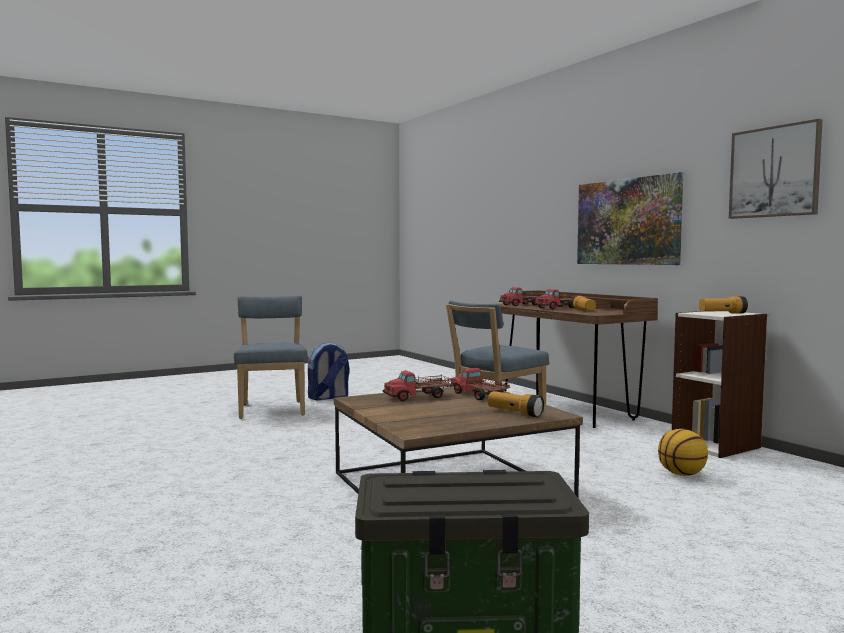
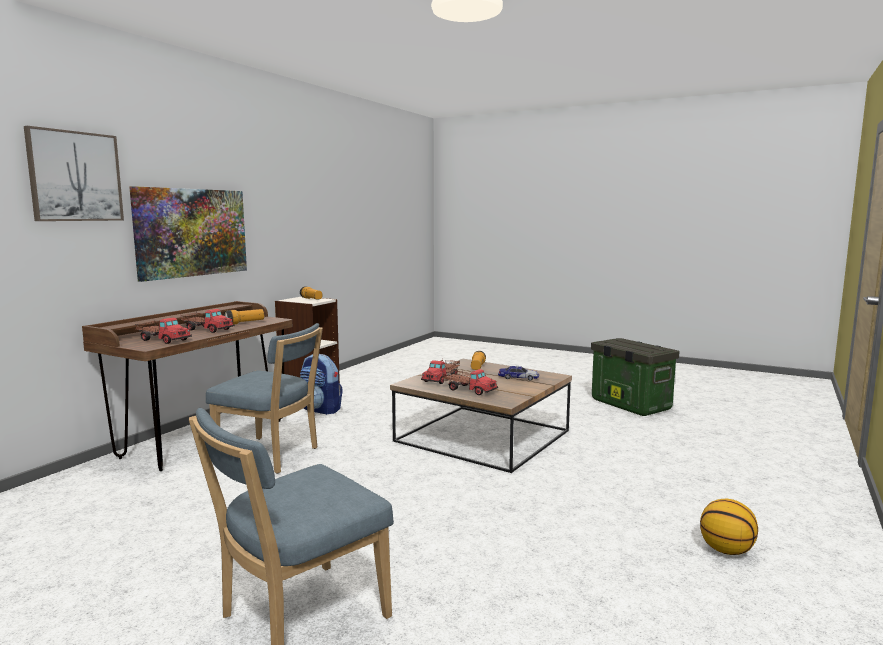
camera: 120 degrees left, 5 degrees up
backpack [308,342,349,400] -> backpack moved to [300,354,342,415]
basketball [658,429,708,476] -> basketball moved to [700,499,758,555]
picture [729,119,823,219] -> picture moved to [24,126,124,221]
none -> toy car [498,366,539,380]

